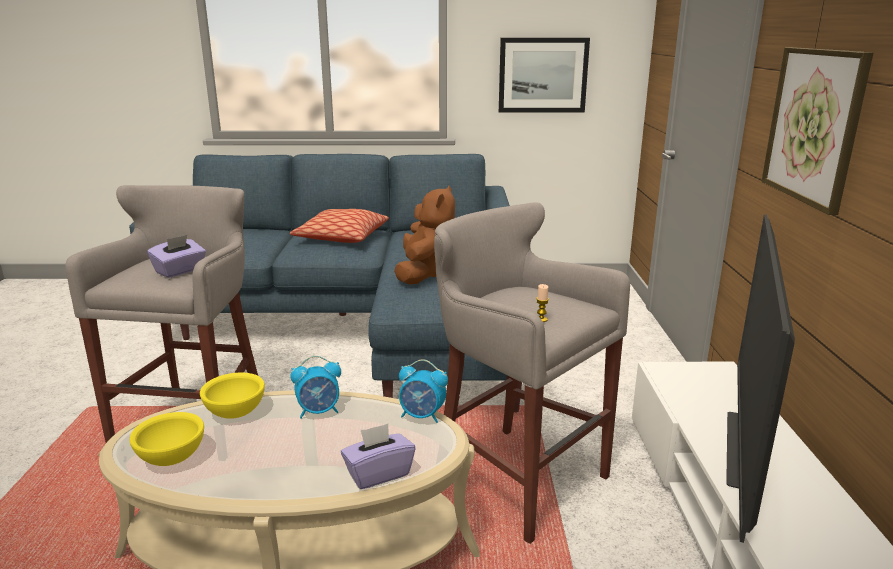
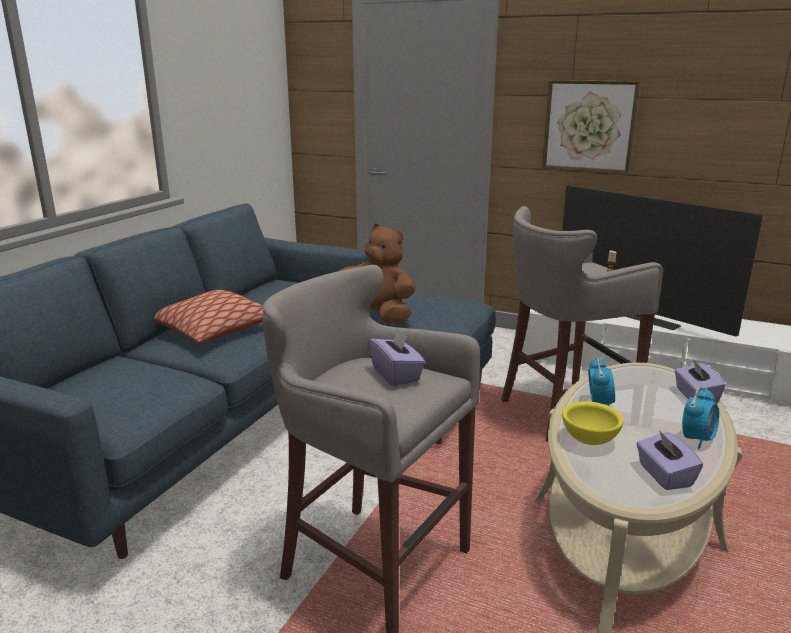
camera: 65 degrees left, 0 degrees up
yellow bowl [129,412,204,466] -> purple tissue box [637,430,703,490]
alarm clock [399,359,448,423] -> alarm clock moved to [682,387,719,450]
picture [499,38,590,113] -> none

